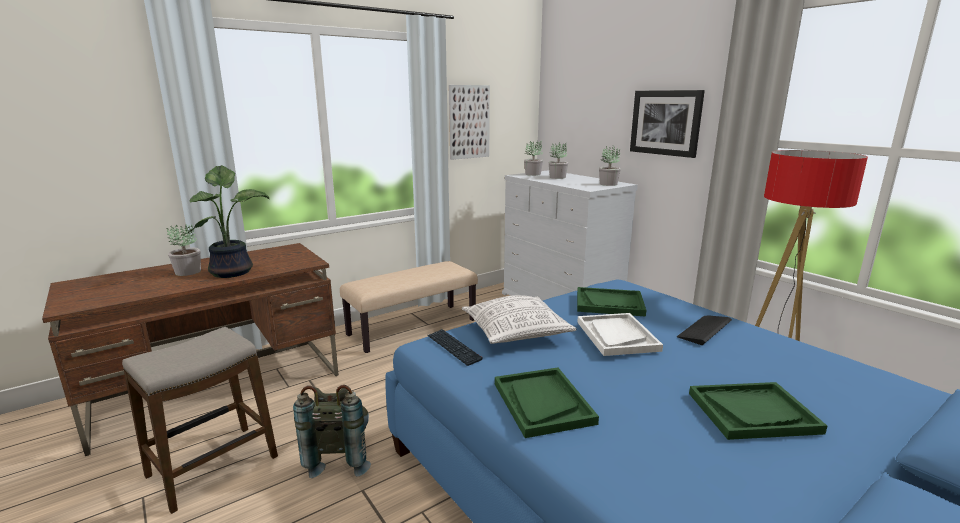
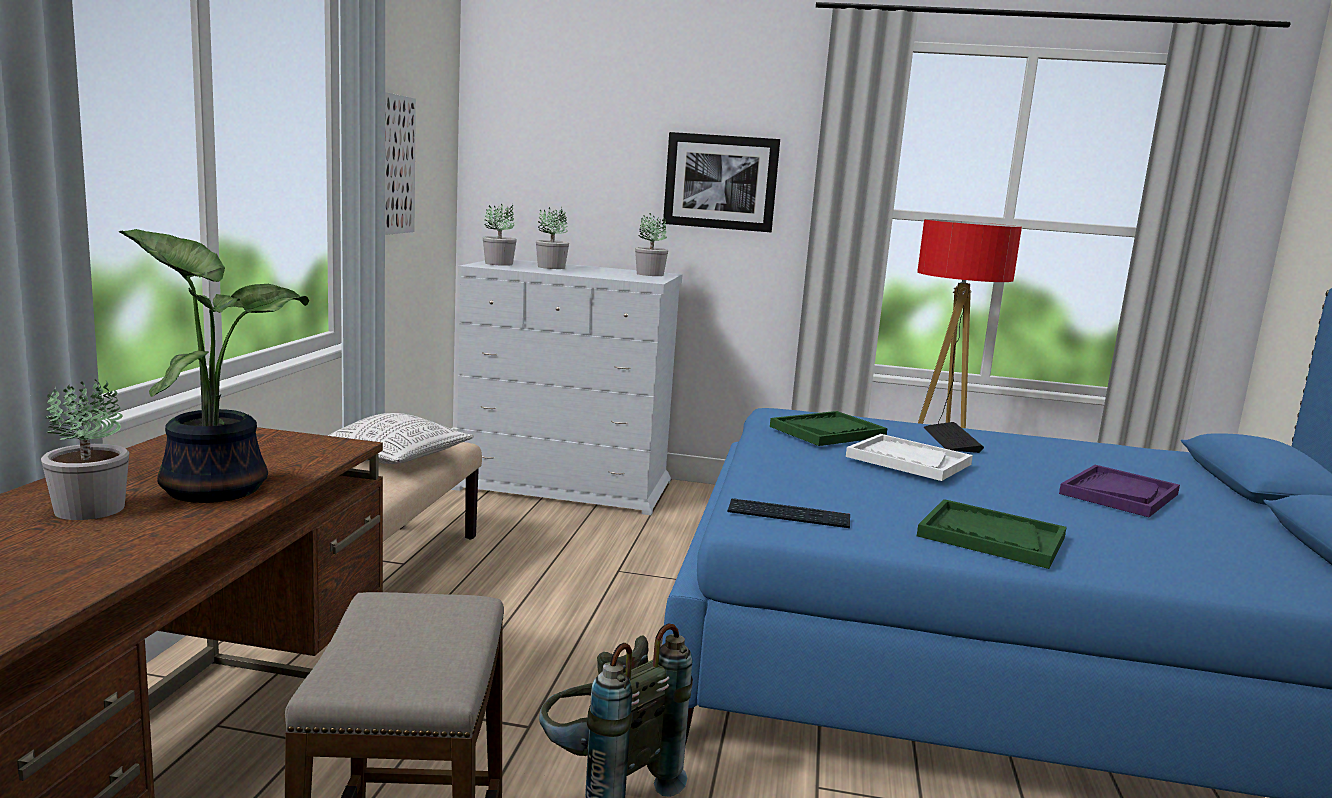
camera: 45 degrees left, 5 degrees down
pillow [462,295,577,344] -> pillow moved to [328,413,474,464]
green tray [689,382,827,440] -> purple tray [1059,465,1180,517]

